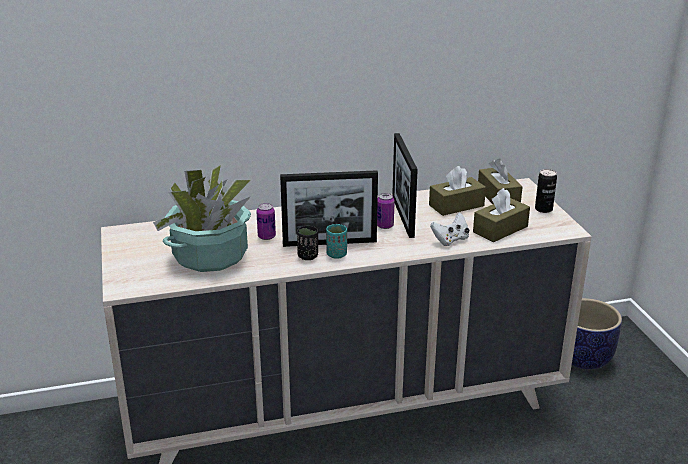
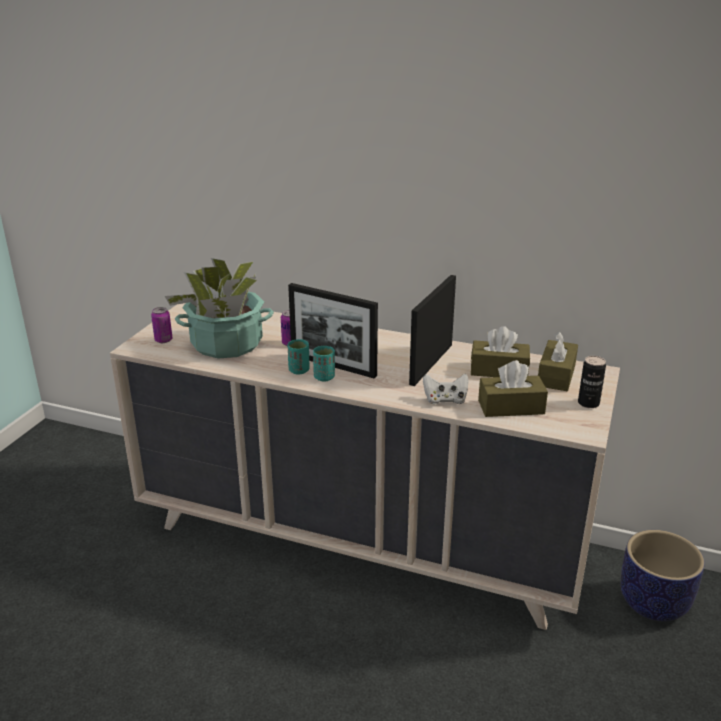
camera: 35 degrees right, 0 degrees up
black cup [297,225,318,260] -> turquoise cup [288,339,309,375]
can [377,193,395,229] -> can moved to [151,307,173,343]

